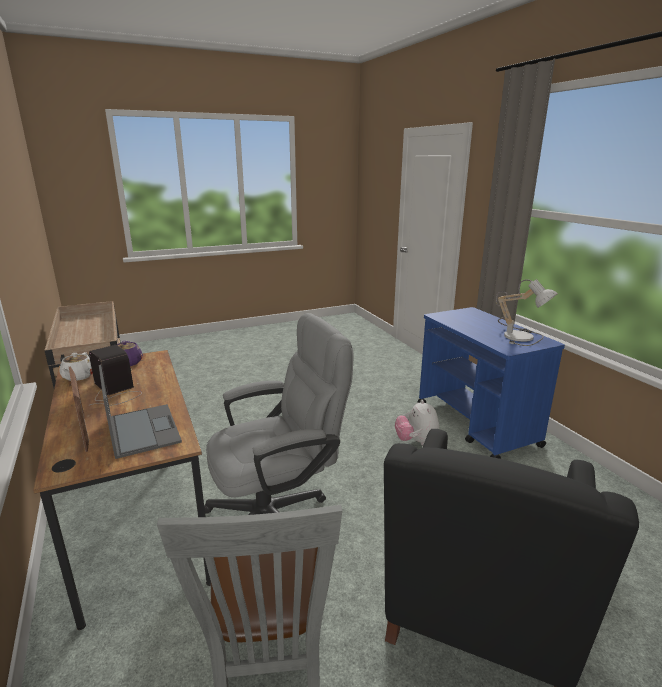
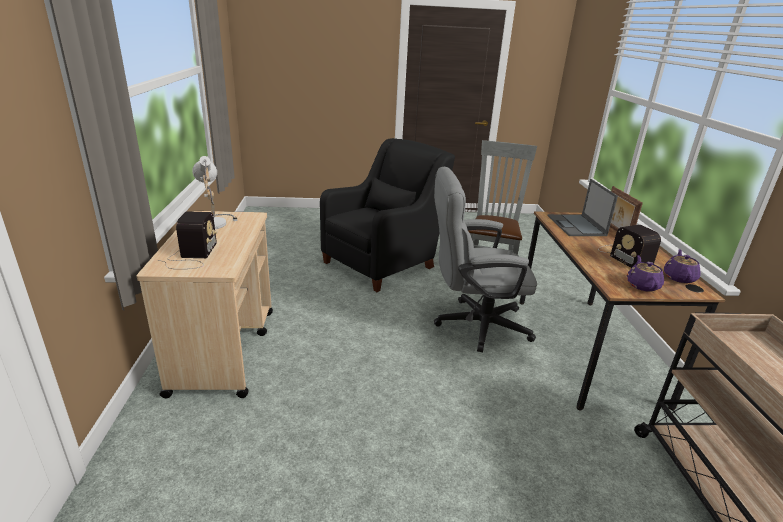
camera: 160 degrees left, 5 degrees up
white teapot [59,352,93,381] -> purple teapot [664,249,700,283]
plush toy [395,400,439,445] -> none
blue cart [418,307,565,459] -> beige cart [136,211,273,398]
none -> radio [157,211,217,269]

